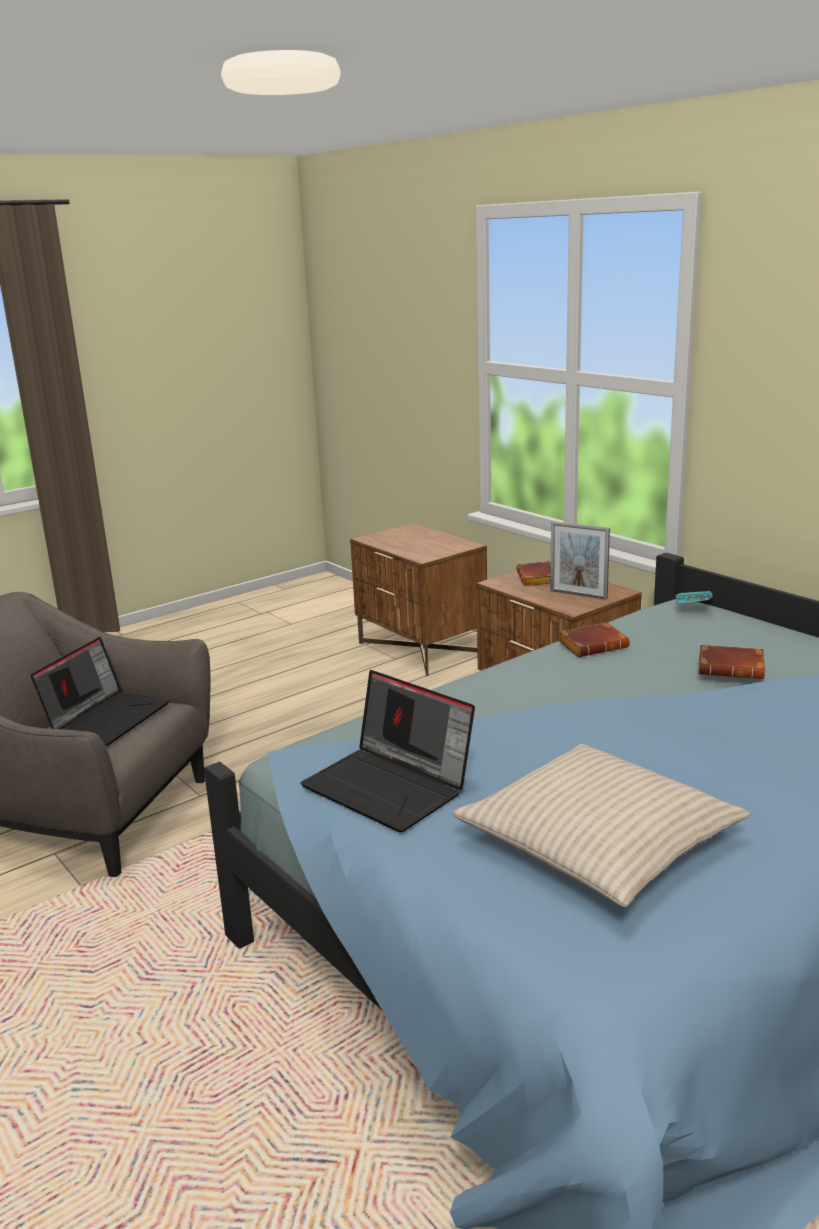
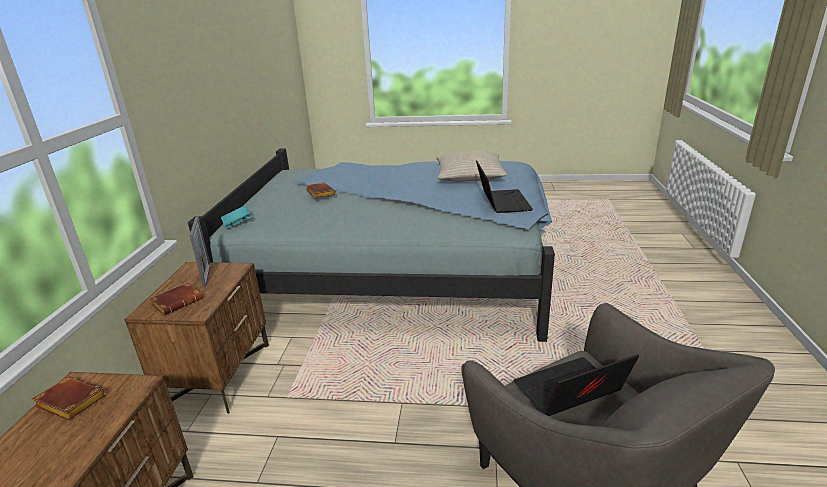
camera: 135 degrees left, 5 degrees up
brown book [558,622,630,657] -> brown book moved to [32,376,106,420]

